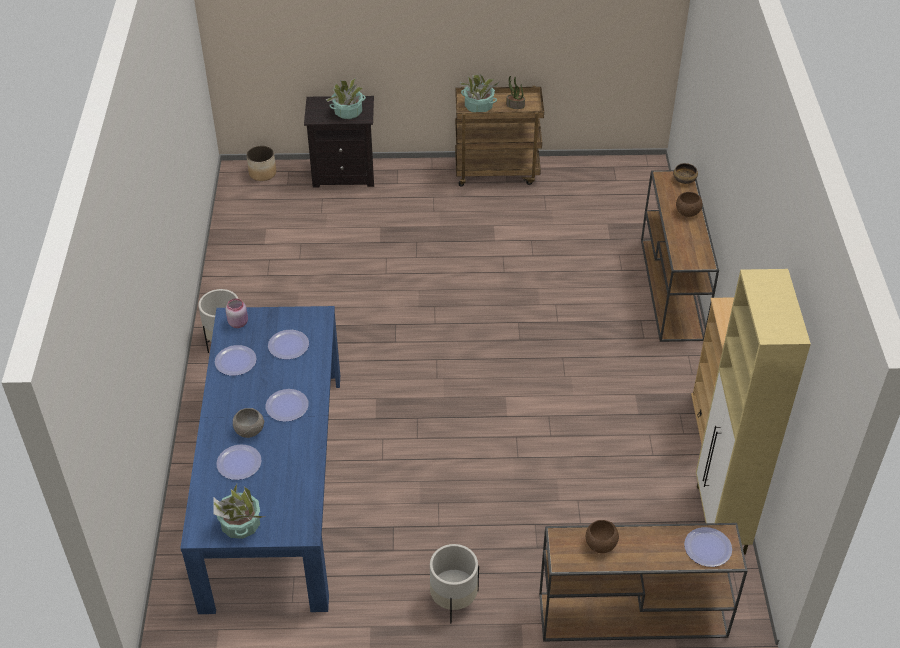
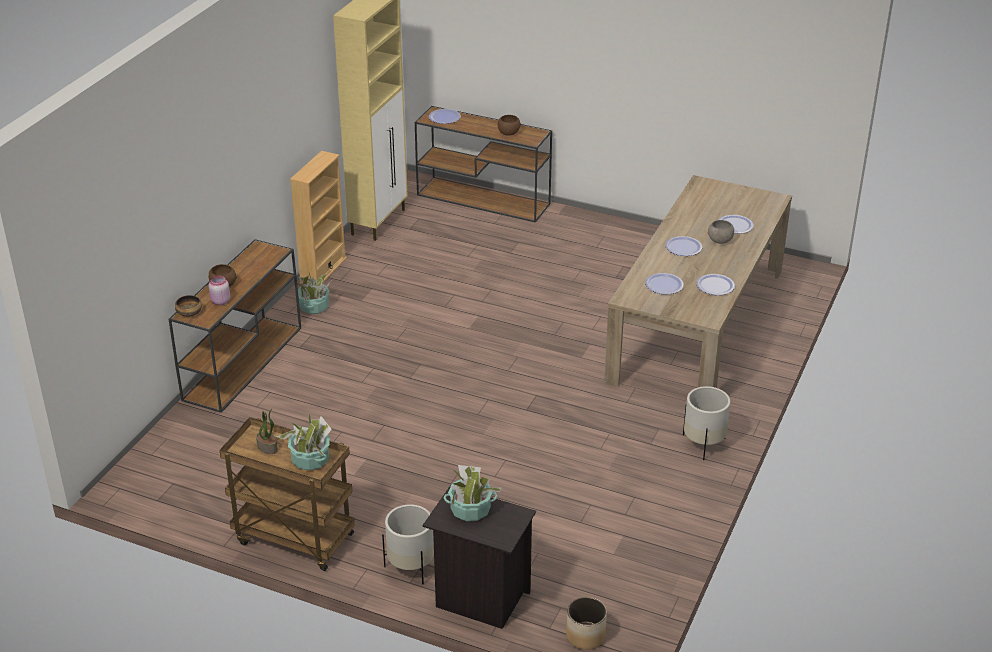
camera: 155 degrees left, 10 degrees down
blue dining table [180,306,340,614] -> beige dining table [604,175,792,388]
potted plant [213,484,266,539] -> potted plant moved to [298,272,331,314]
pink jar [226,298,248,328] -> pink jar moved to [209,275,230,305]
white planter [430,544,479,623] -> white planter moved to [382,504,434,584]

